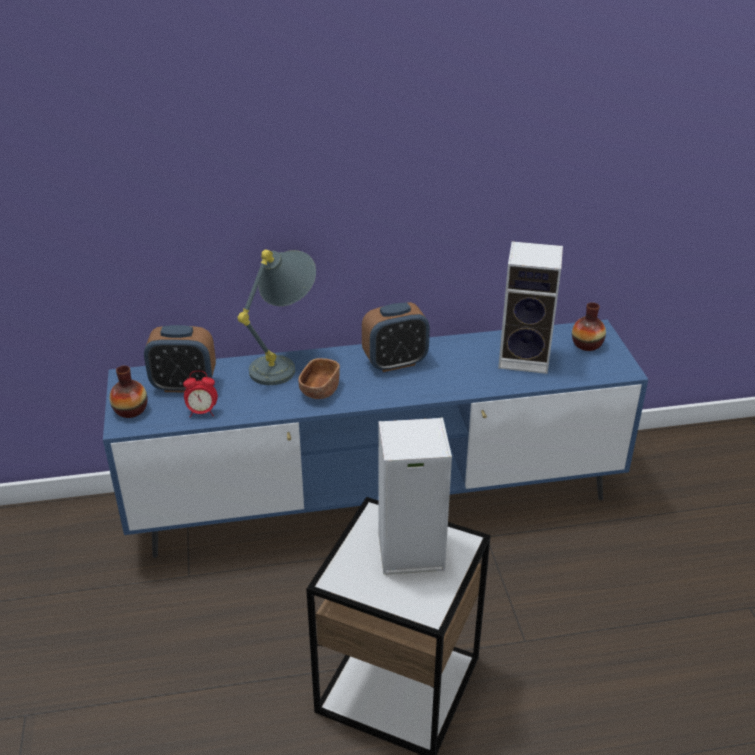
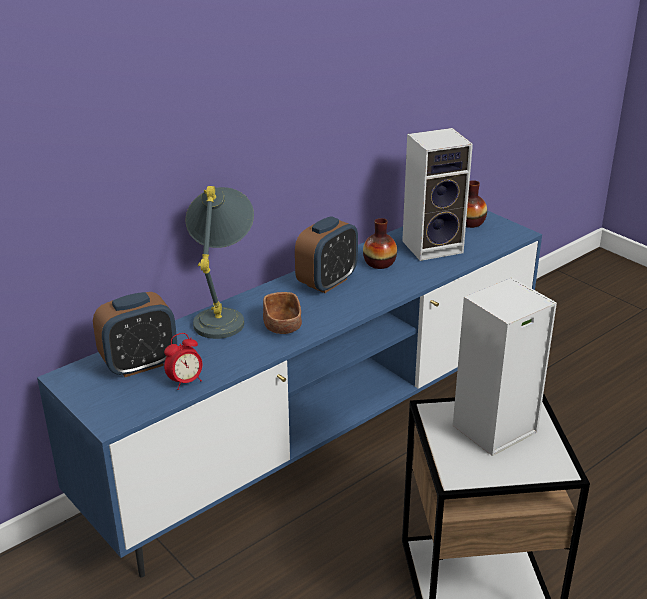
camera: 30 degrees left, 5 degrees down
vase [110,365,147,418] -> vase moved to [363,218,397,269]

